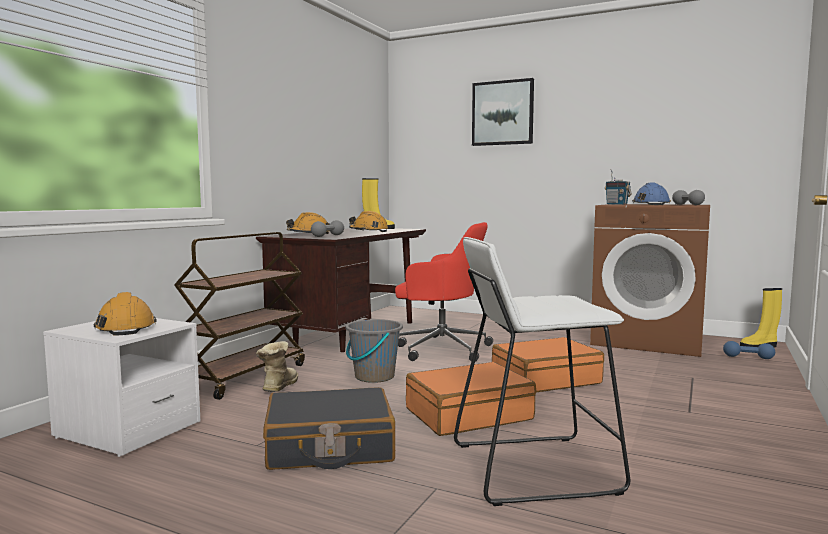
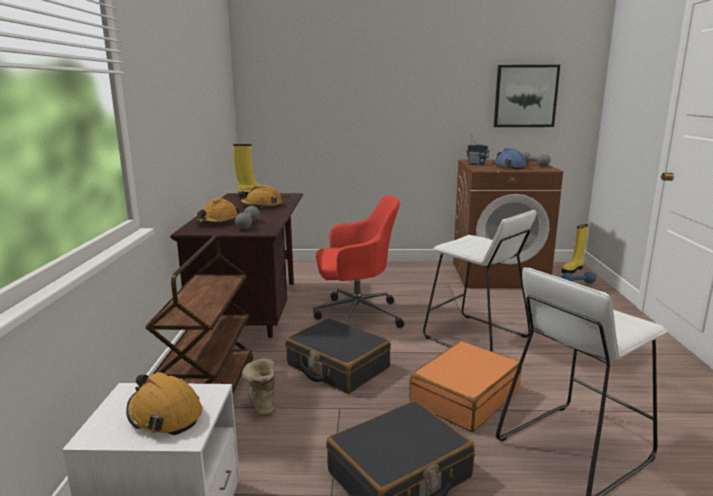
camera: 25 degrees left, 10 degrees up
grey bucket [346,319,403,383] -> black suitcase [285,318,391,394]
picture [472,78,534,146] -> picture moved to [494,65,560,127]
orange suitcase [492,337,604,392] -> white stool [423,210,536,352]

